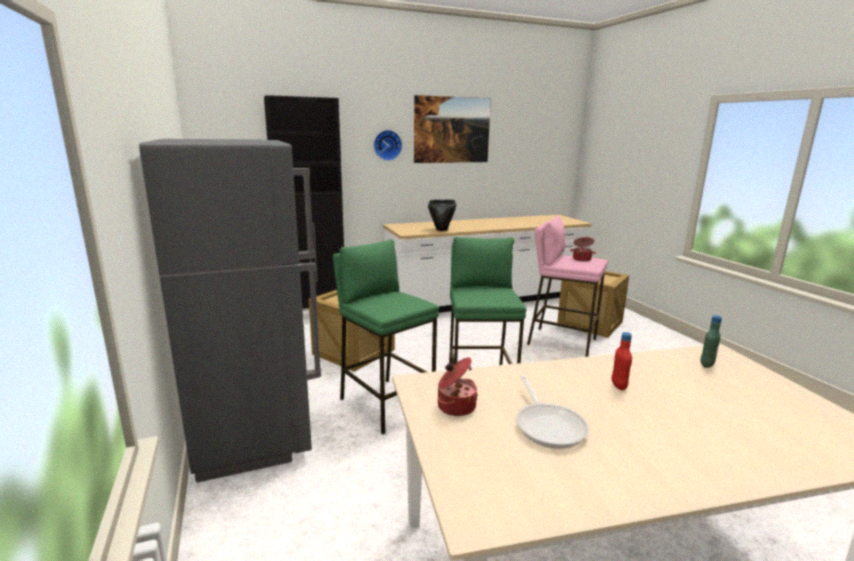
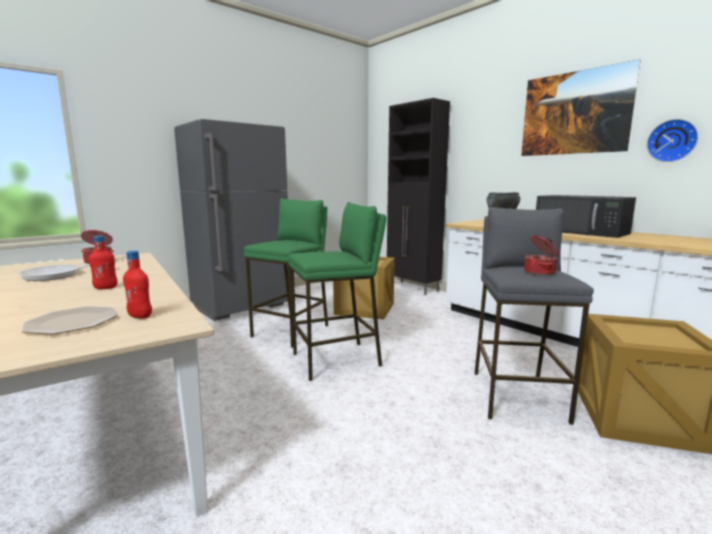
camera: 70 degrees right, 5 degrees down
wall clock [374,130,402,161] -> wall clock moved to [647,119,698,162]
pink stool [527,215,608,357] -> grey stool [475,207,594,425]
green bottle [700,315,722,368] -> red bottle [123,251,152,319]
none -> plate [22,306,118,335]
none -> black microwave [536,195,636,238]

